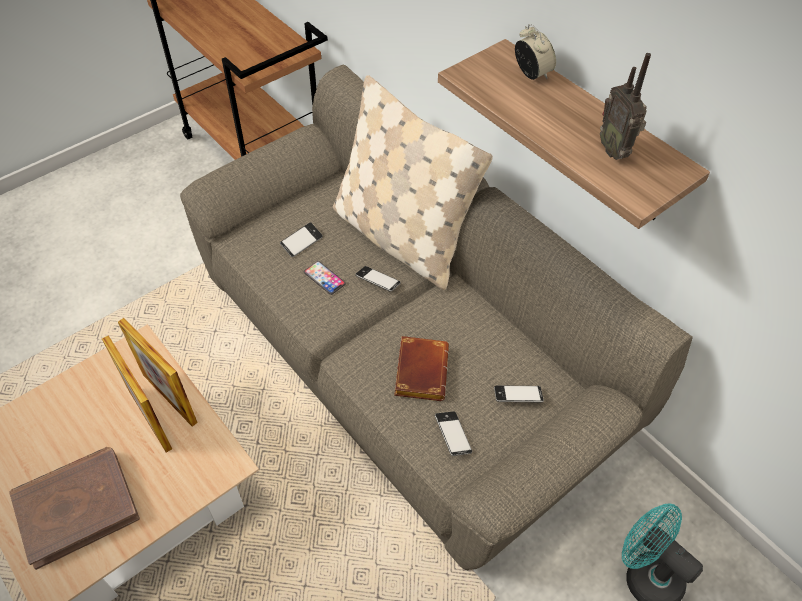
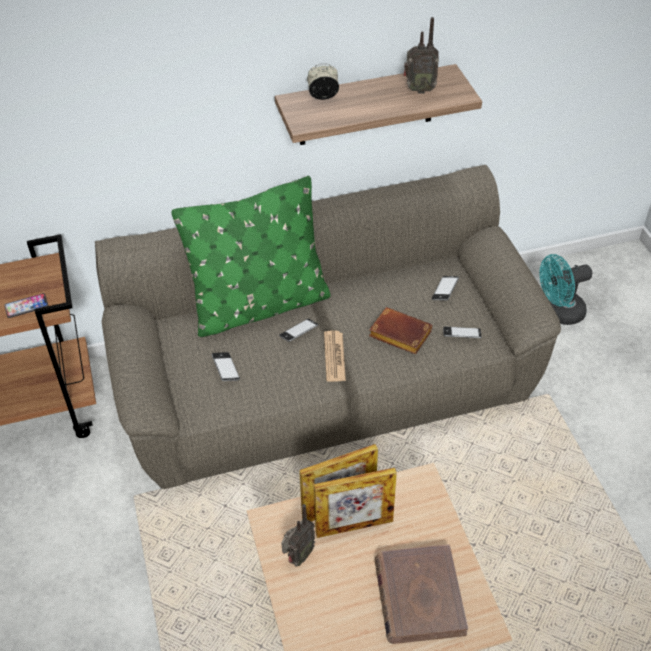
camera: 65 degrees left, 5 degrees down
phone [304,261,346,295] -> phone moved to [4,293,49,318]
beige pillow [333,75,493,290] -> green pillow [171,176,331,337]
none -> radio [281,504,315,566]
none -> newspaper [324,330,346,382]

